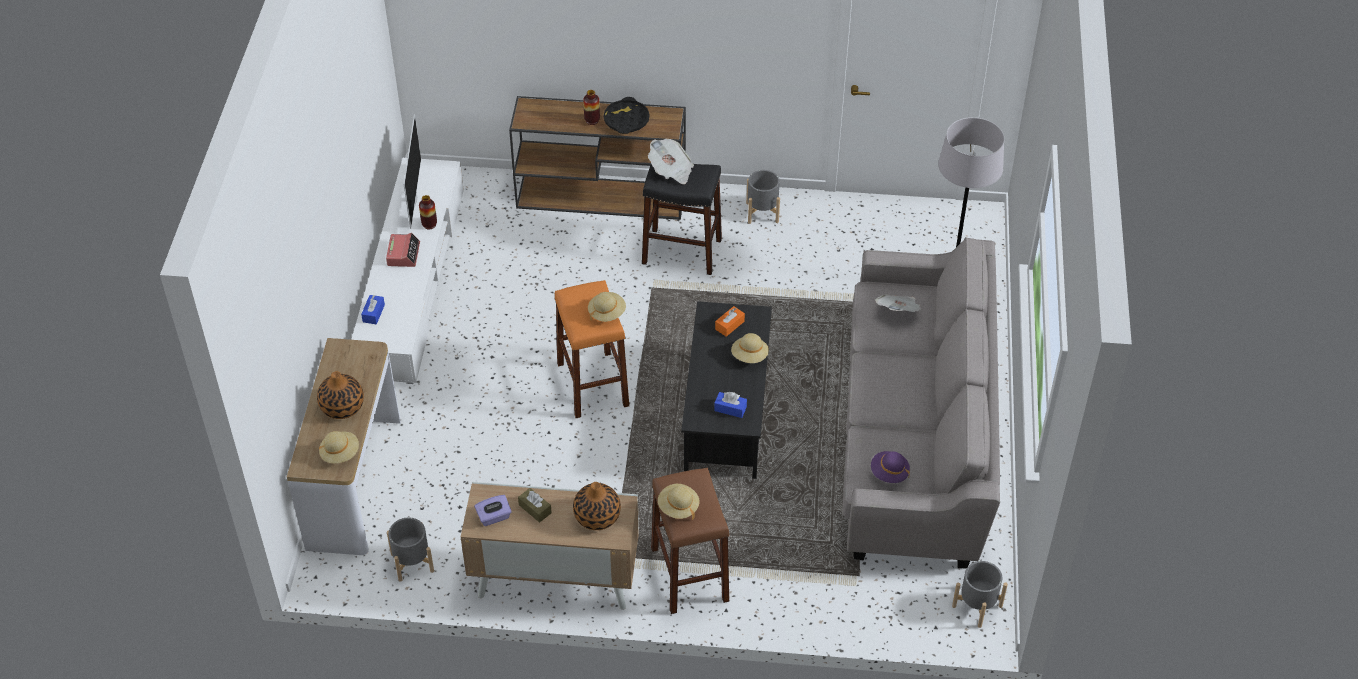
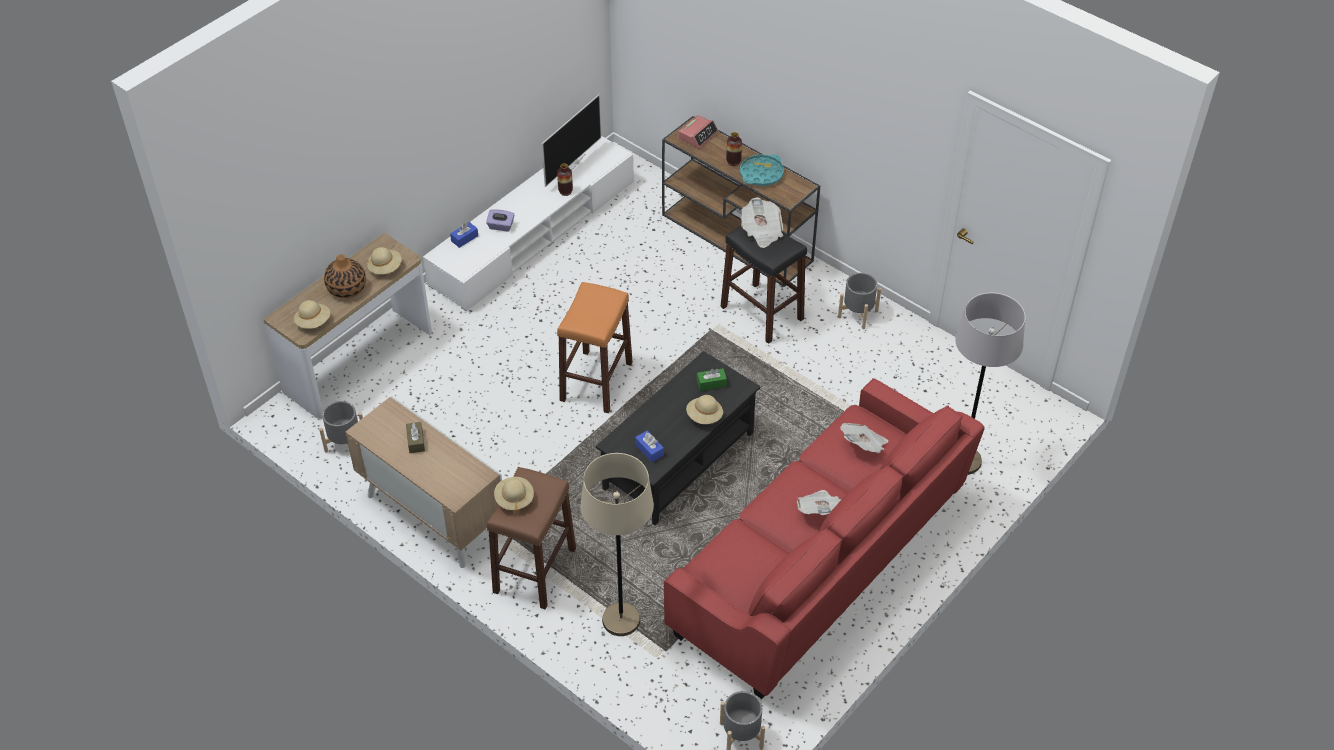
camera: 35 degrees right, 0 degrees up
alarm clock [386,233,420,267] -> alarm clock moved to [679,115,718,149]
purple tissue box [474,495,512,526] -> purple tissue box moved to [486,209,514,231]
vase [573,482,621,530] -> none
beige hat [588,292,626,322] -> beige hat moved to [367,247,402,274]
black tray [604,97,649,134] -> turquoise tray [740,154,784,186]
orange tissue box [715,306,745,337] -> green tissue box [697,368,727,391]
grey sofa [842,237,1000,569] -> red sofa [664,378,985,699]
purple hat [871,451,910,483] -> none
none -> beige floor lamp [581,453,654,636]
none -> newspaper [797,490,841,515]

